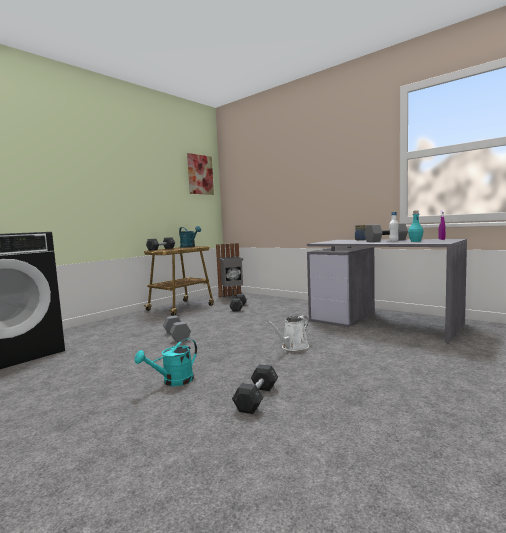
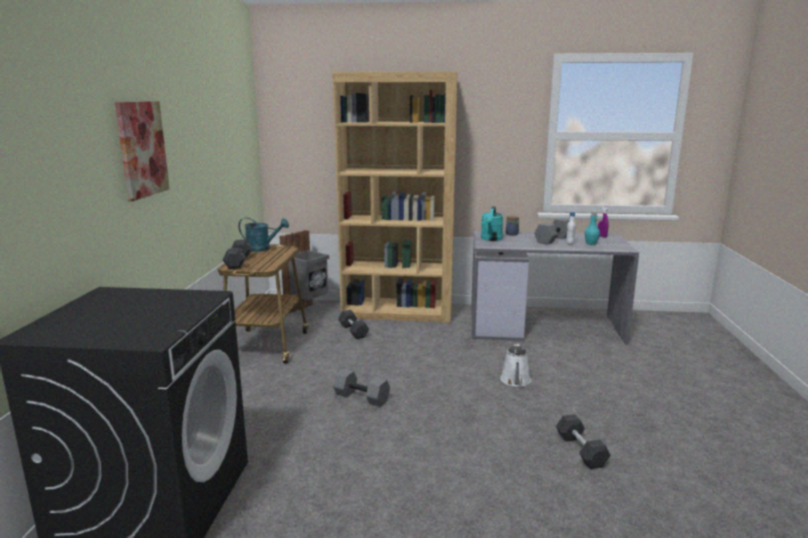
camera: 35 degrees left, 10 degrees up
turquoise watering can [135,338,197,386] -> turquoise watering can moved to [481,206,503,241]
picture [187,153,214,195] -> picture moved to [115,101,170,201]
none -> brown bookcase [332,71,458,323]

